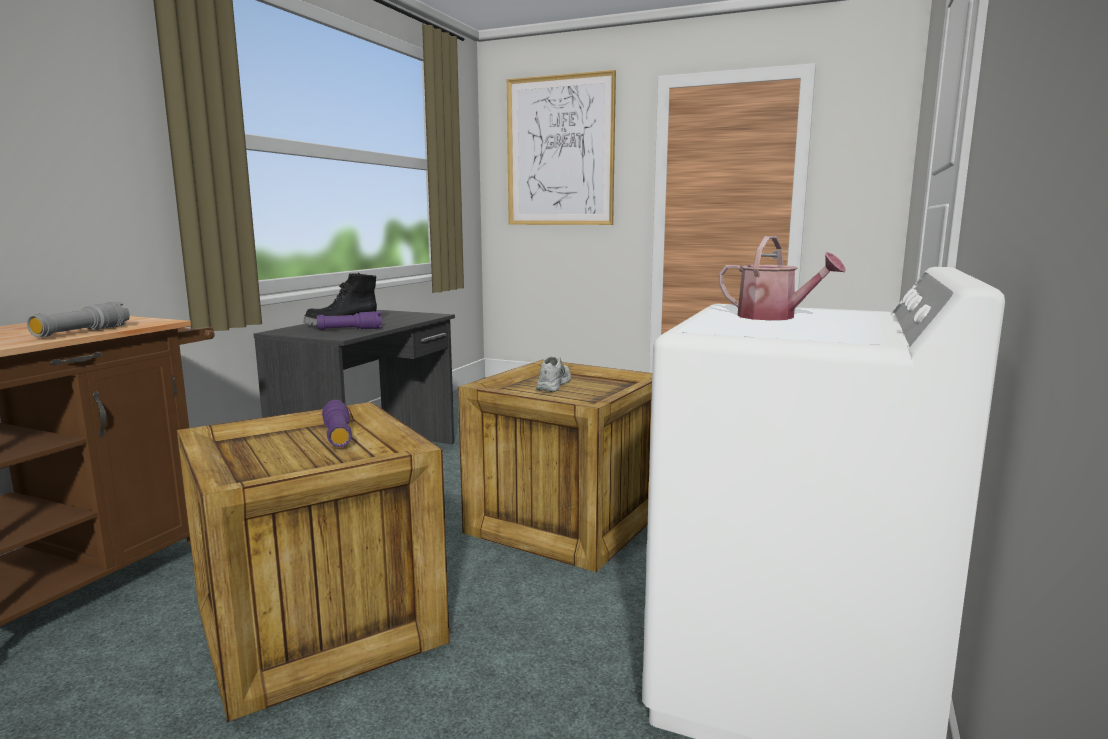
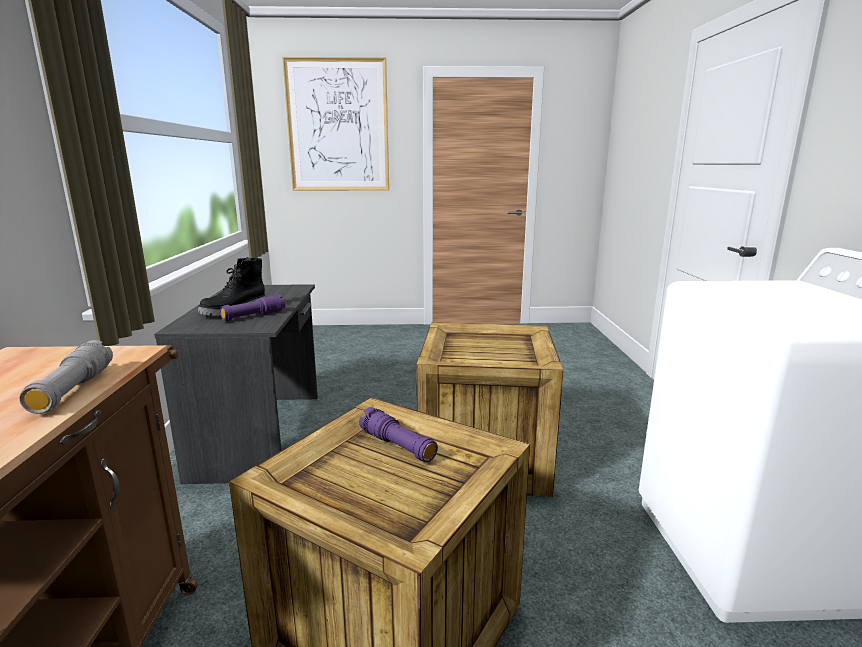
camera: 25 degrees left, 5 degrees up
white shoe [536,356,571,392] -> none
watering can [719,236,845,320] -> none

